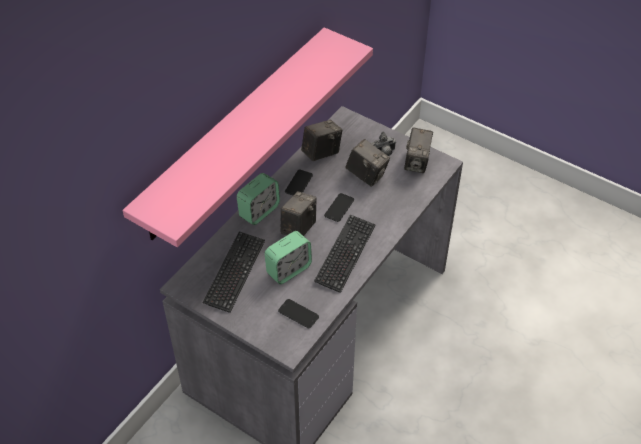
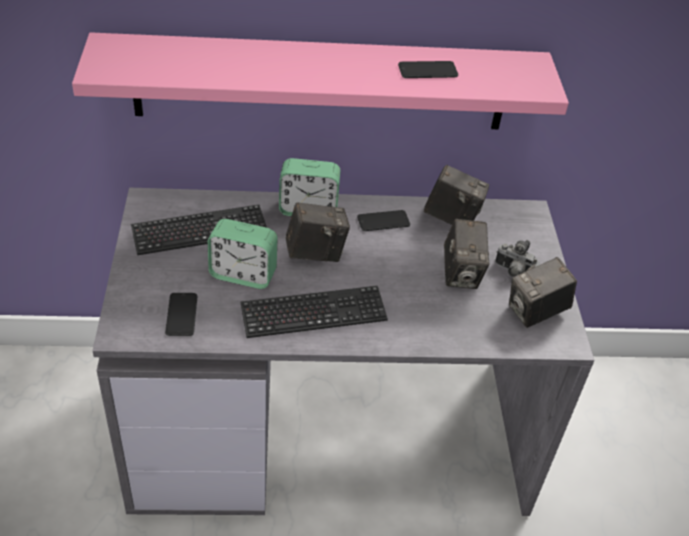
camera: 50 degrees right, 5 degrees down
phone [324,193,354,222] -> phone moved to [398,61,458,78]

